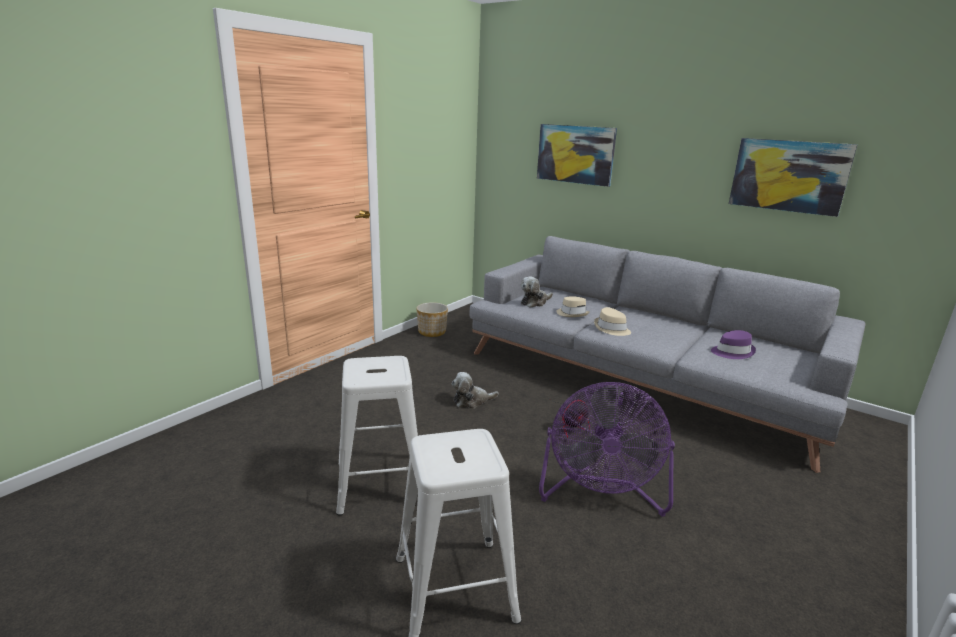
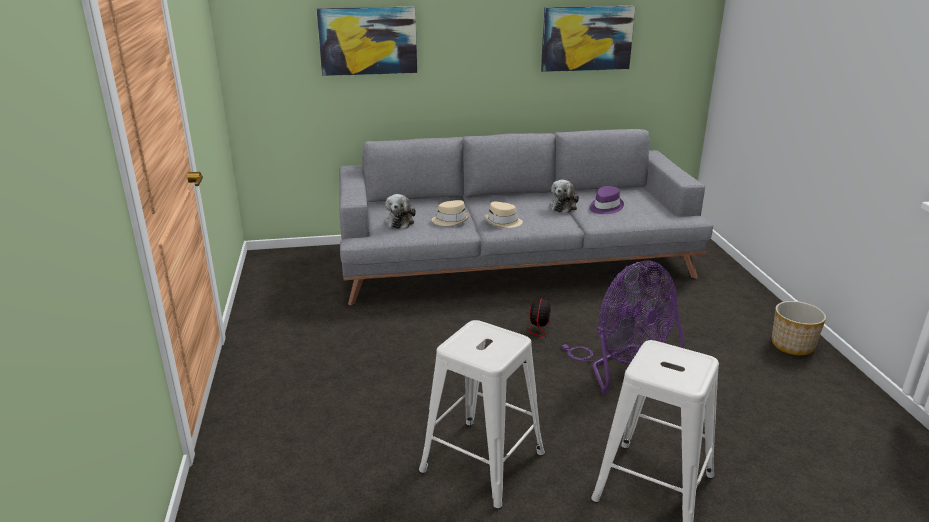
camera: 45 degrees left, 5 degrees up
planter [416,302,448,337] -> planter moved to [772,301,826,356]
plush toy [452,372,499,408] -> plush toy moved to [550,180,579,213]

